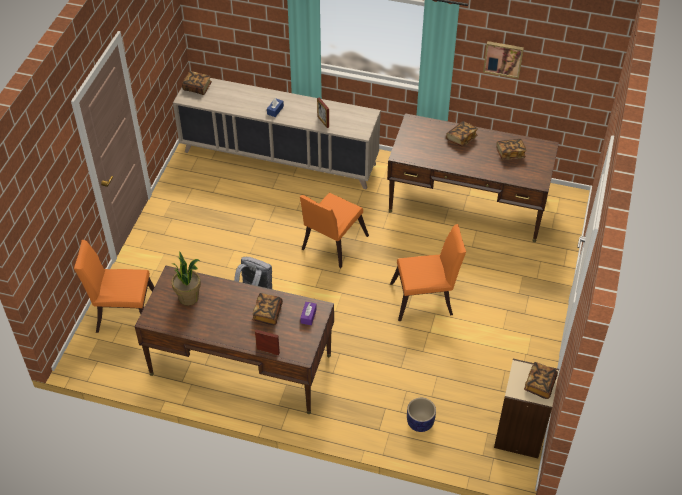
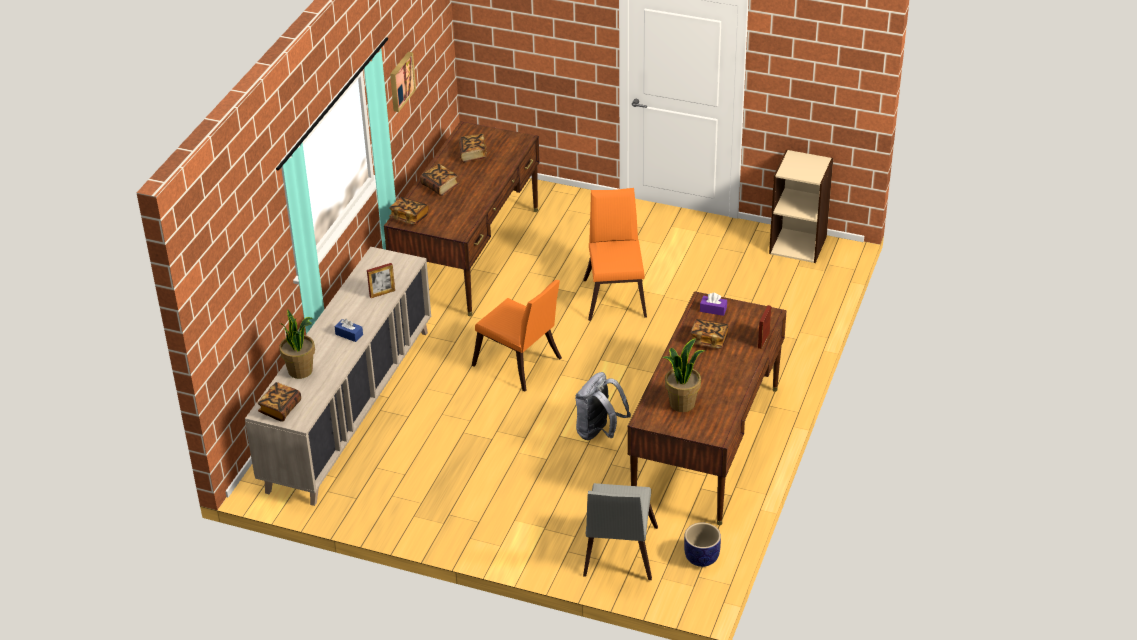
camera: 85 degrees left, 10 degrees down
orange chair [74,240,154,333] -> grey chair [583,483,658,580]
planter [407,398,436,432] -> planter moved to [684,522,721,567]
book [524,362,558,399] -> book moved to [389,197,429,225]
none -> potted plant [279,309,315,379]

